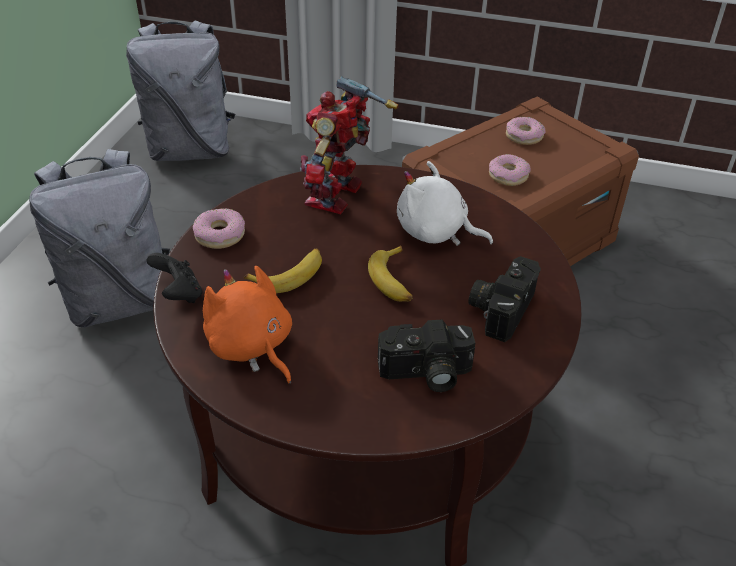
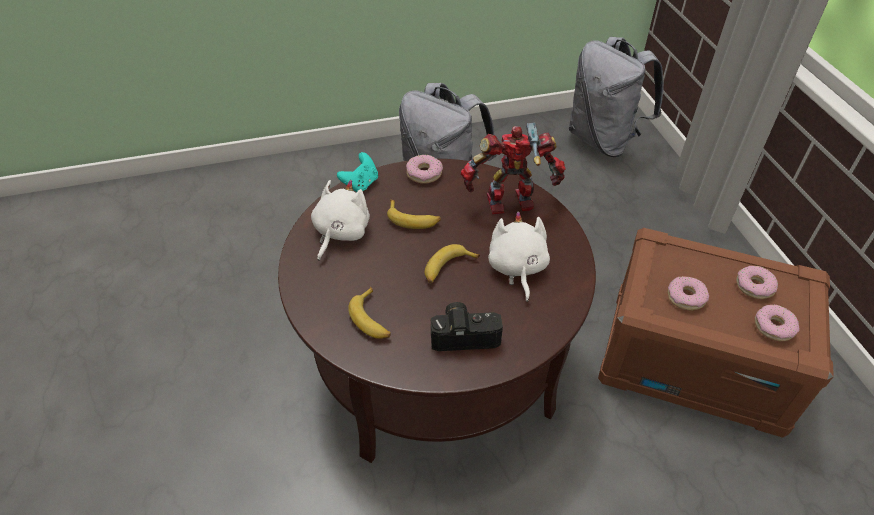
camera: 60 degrees right, 5 degrees up
black game controller [147,253,202,303] -> turquoise game controller [337,152,378,192]
orange plush toy [203,266,292,384] -> white plush toy [311,180,370,261]
camera [378,320,475,392] -> banana [348,287,391,339]
none -> donut [755,304,799,341]

